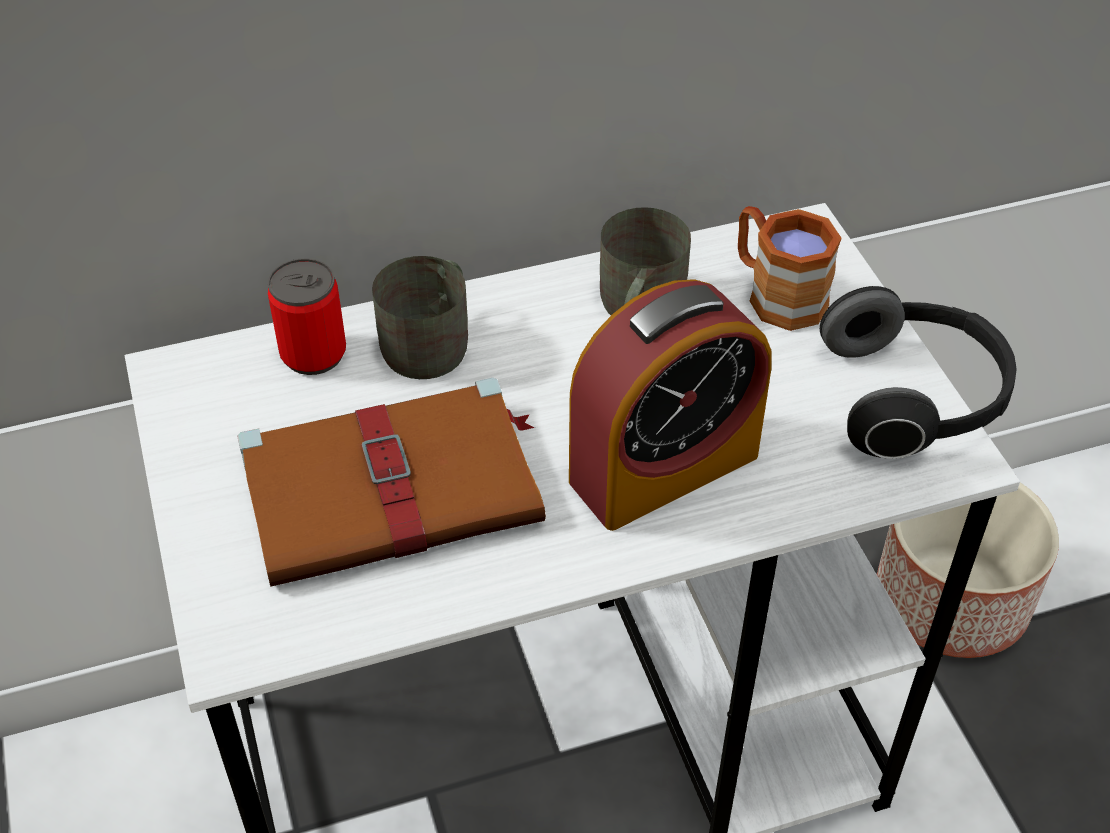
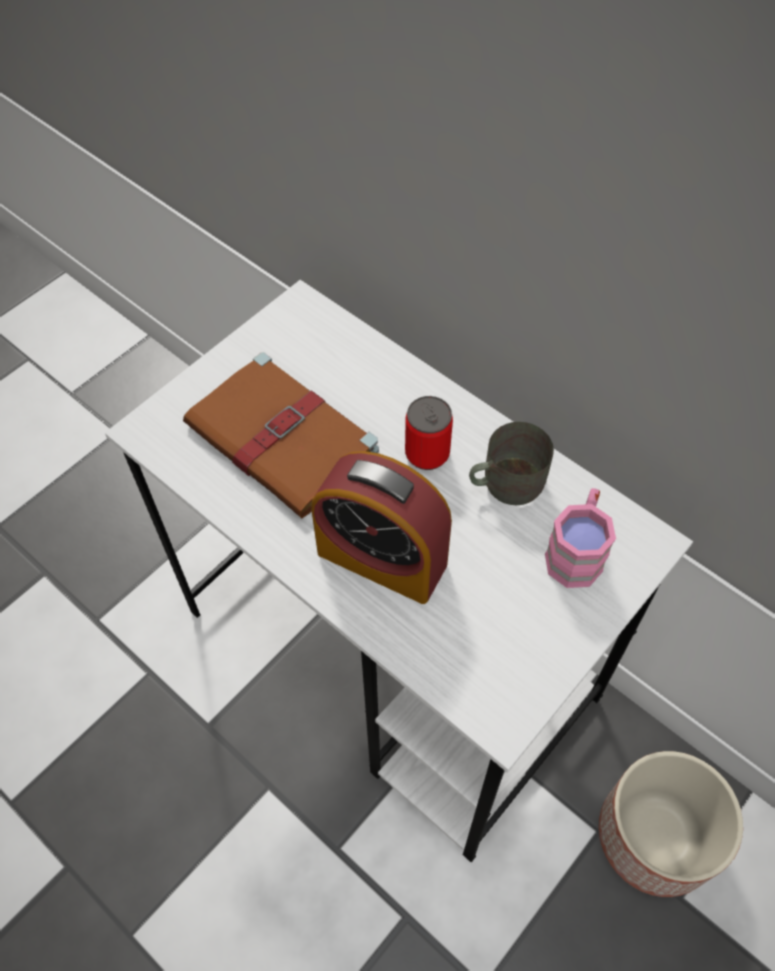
camera: 60 degrees right, 10 degrees up
can [268,258,346,375] -> can moved to [405,396,453,470]
grey mug [372,256,468,379] -> none
brown mug [738,206,842,331] -> pink mug [545,488,616,588]
headphones [820,286,1017,459] -> none

